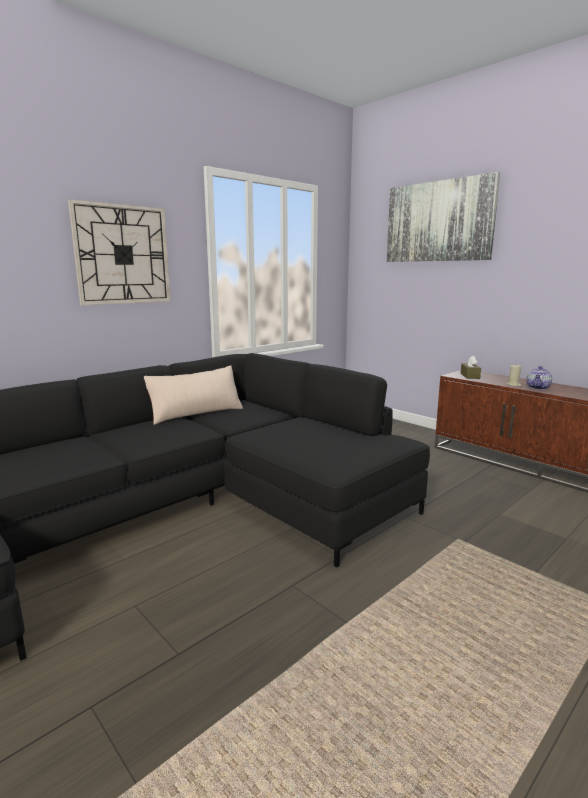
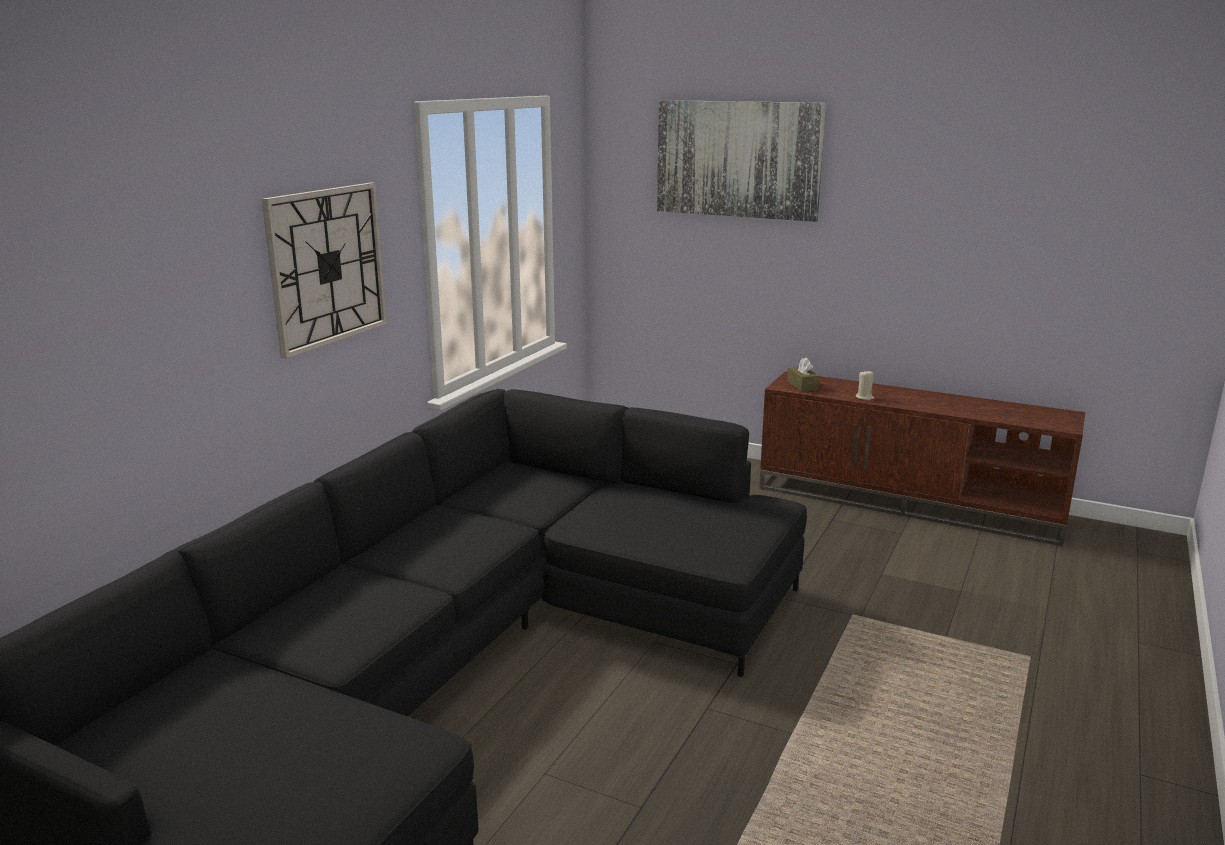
camera: 20 degrees left, 5 degrees up
beige pillow [144,365,243,425] -> none
teapot [526,366,552,390] -> none

